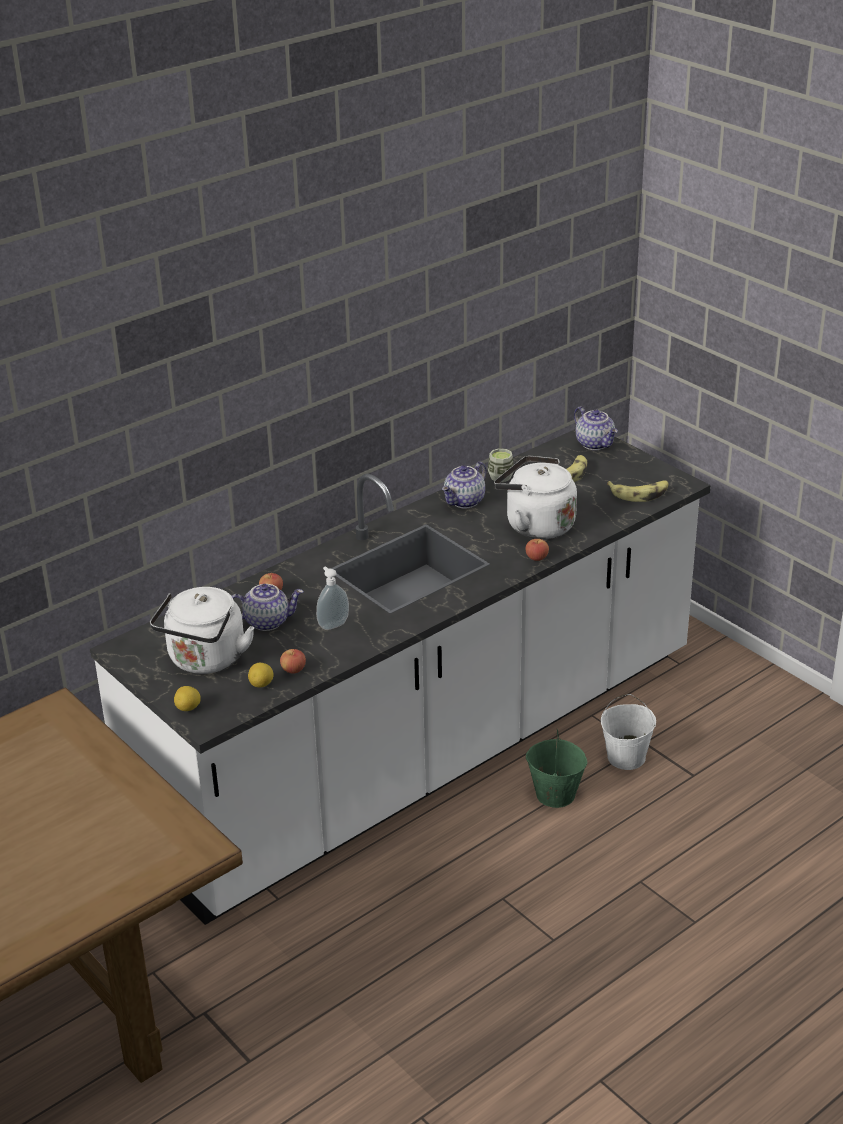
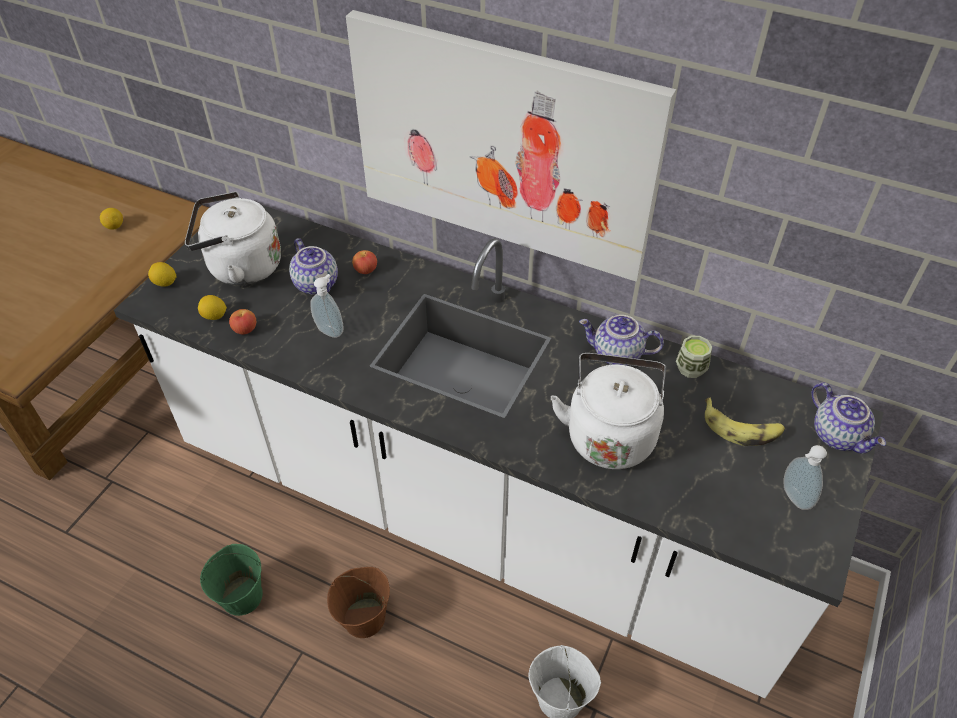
camera: 65 degrees right, 15 degrees up
apple [525,539,549,561] -> none
green bucket [526,729,587,808] -> green bucket moved to [200,544,263,616]
teapot [574,406,618,450] -> teapot turned 60 degrees counterclockwise [811,383,886,454]
banana [607,480,669,502] -> none
none -> lemon [100,208,123,230]
none -> brown bucket [327,567,390,638]
none -> picture [346,10,676,282]
none -> soap dispenser [783,445,827,510]

